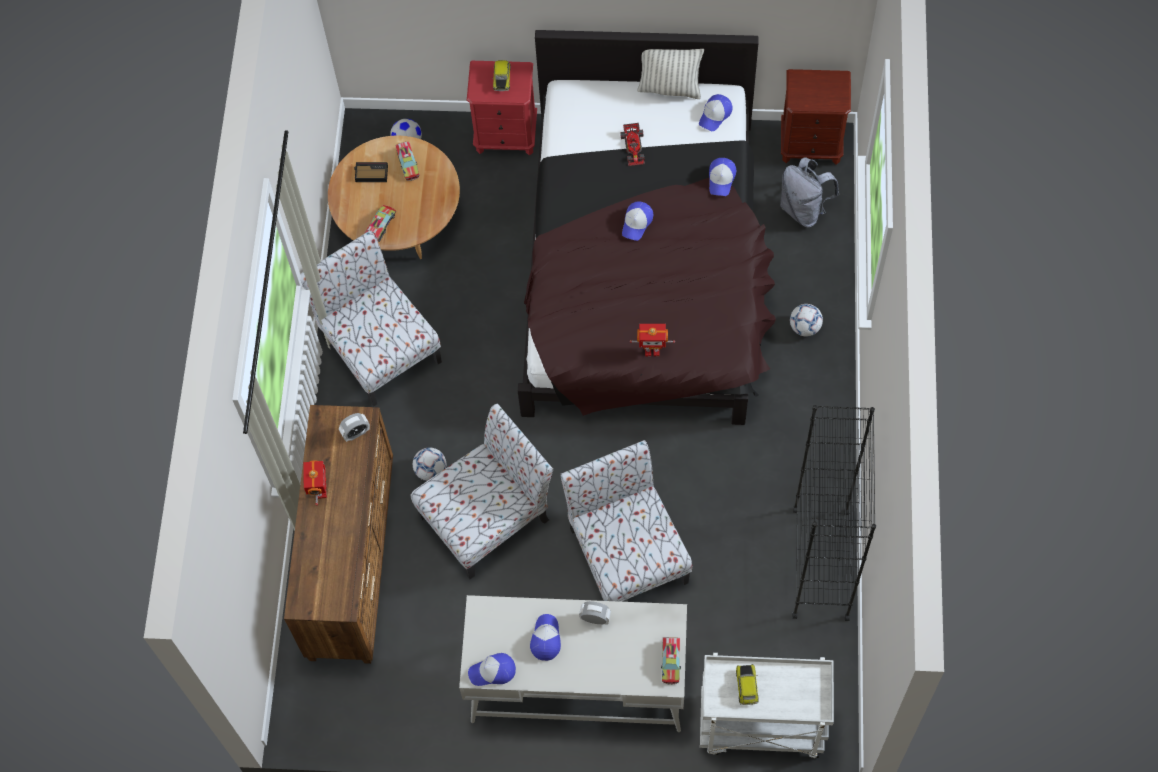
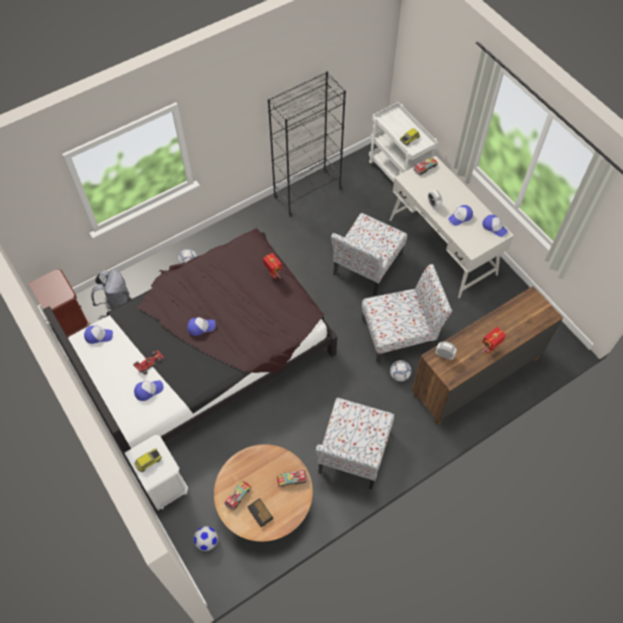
camera: 130 degrees left, 5 degrees down
chair [410,403,553,579] -> chair turned 150 degrees clockwise [362,264,452,363]
red nightstand [467,61,537,156] -> white nightstand [125,435,188,510]
pillow [637,49,704,99] -> none
cap [709,158,736,196] -> cap moved to [134,380,164,401]

